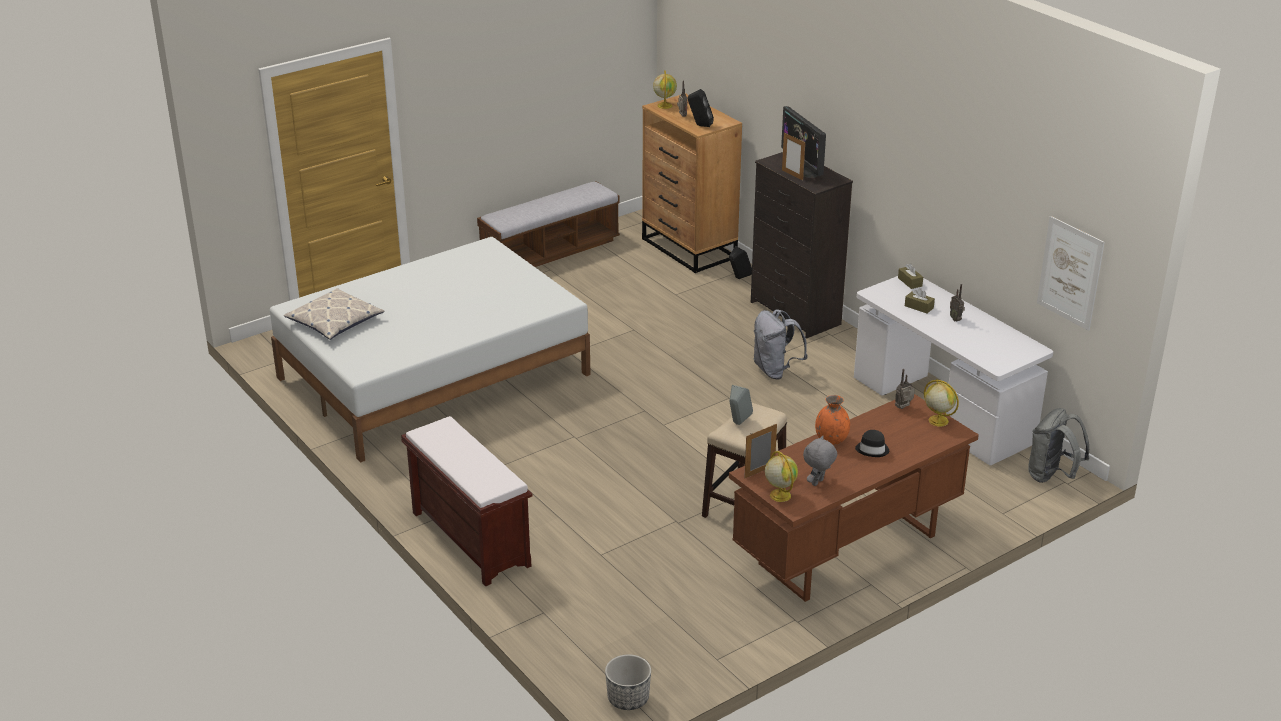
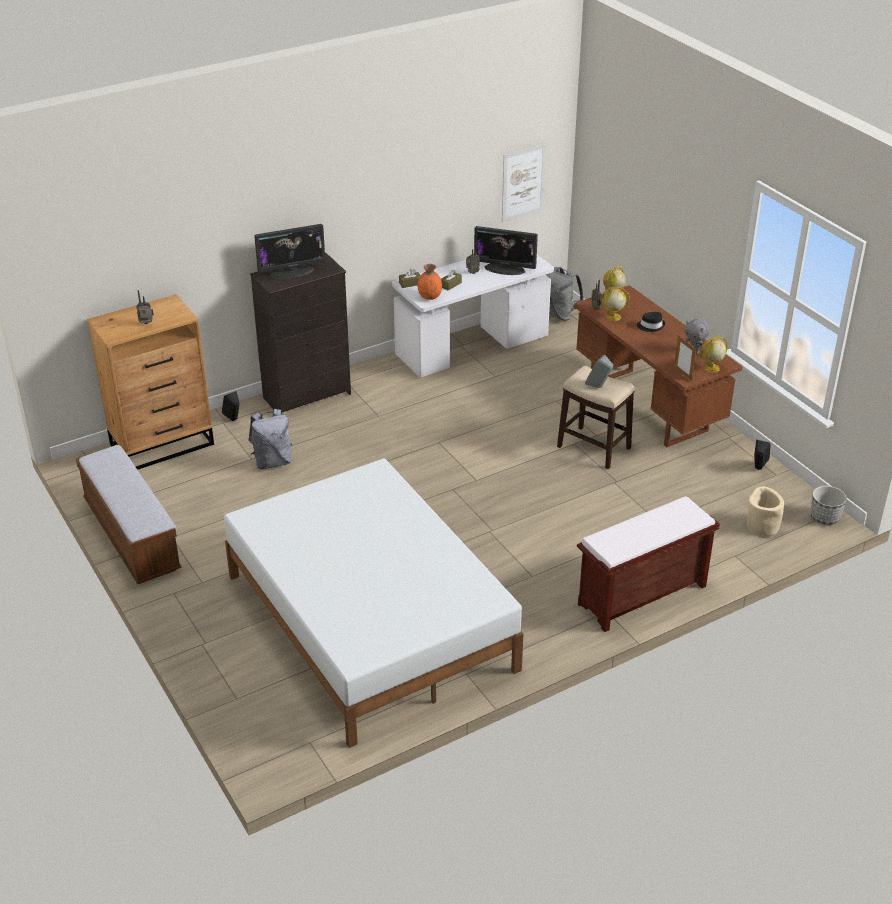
camera: 85 degrees left, 5 degrees up
pillow [284,288,385,340] -> none
globe [653,70,677,109] -> globe moved to [600,287,630,321]
black speaker [688,89,714,127] -> black speaker moved to [754,440,771,470]
grey backpack [753,309,808,379] -> grey backpack moved to [248,409,292,469]
picture frame [782,132,805,180] -> none
orange vase [815,395,850,445] -> orange vase moved to [418,264,442,300]
none -> monitor [474,226,538,275]
none -> beige planter [747,486,784,536]

